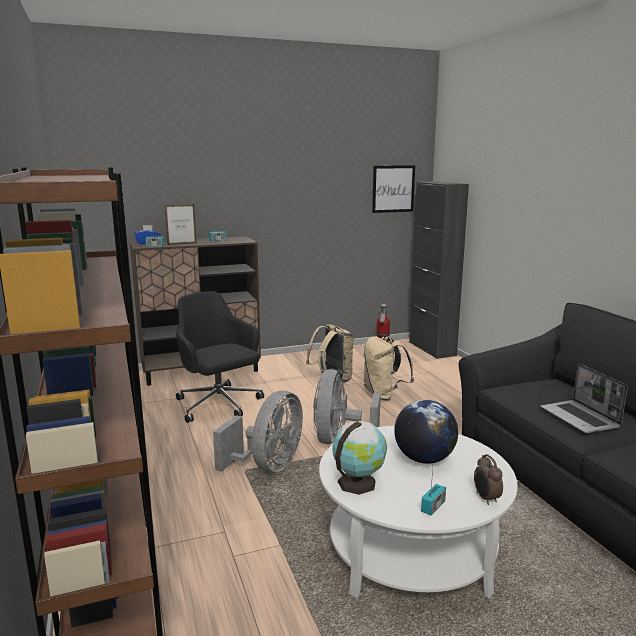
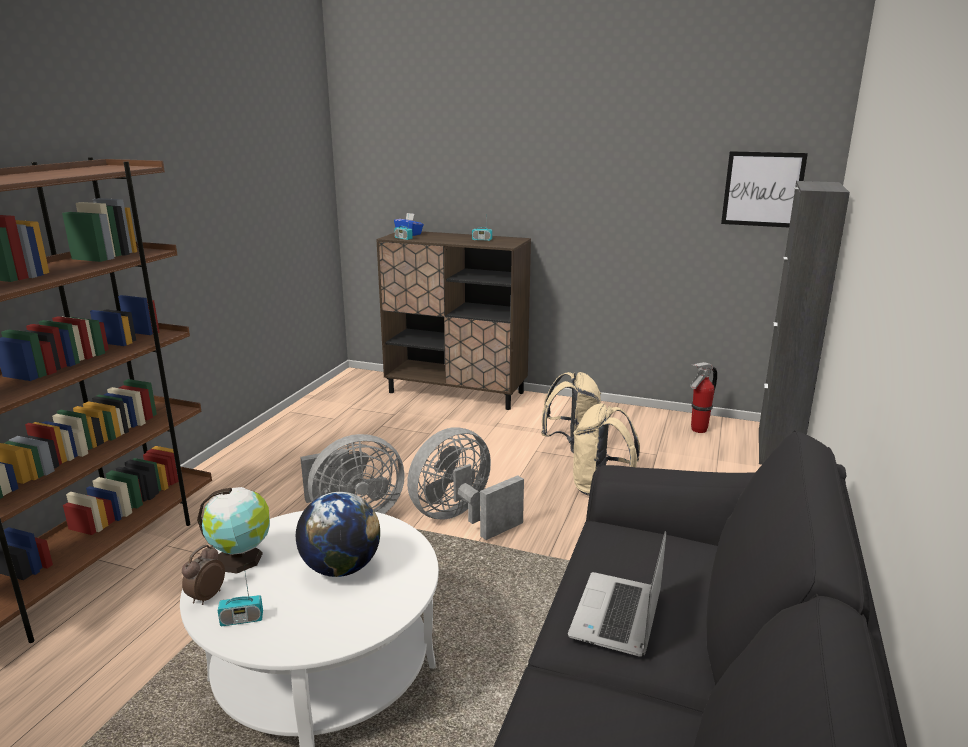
camera: 40 degrees right, 5 degrees up
picture frame [165,204,196,245] -> none
black office chair [176,291,264,423] -> none
alarm clock [474,454,503,505] -> alarm clock moved to [182,545,225,605]

